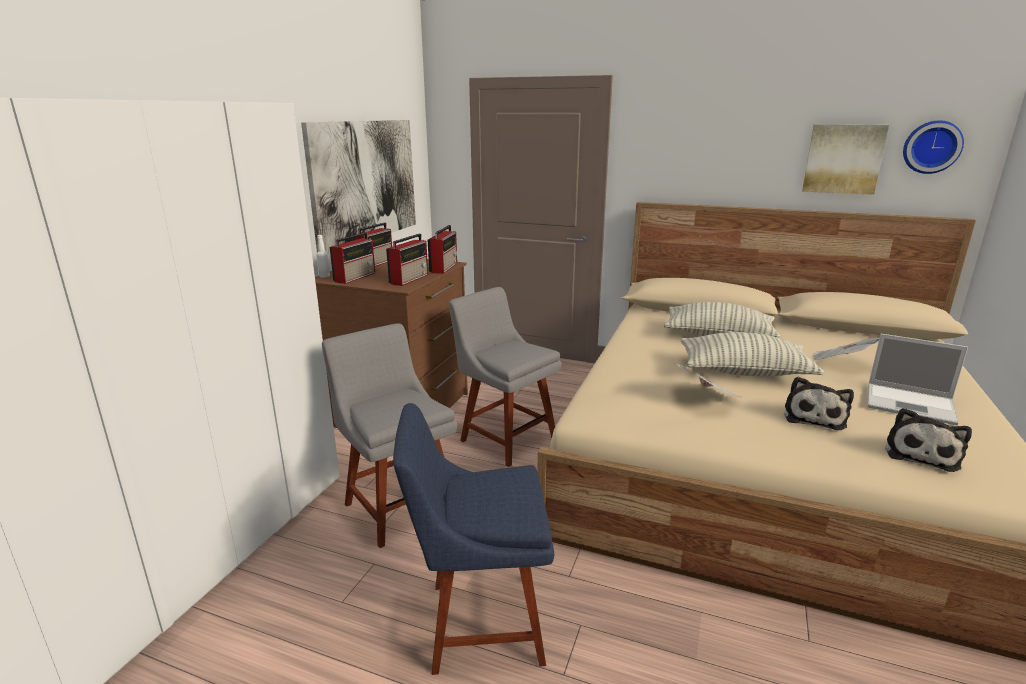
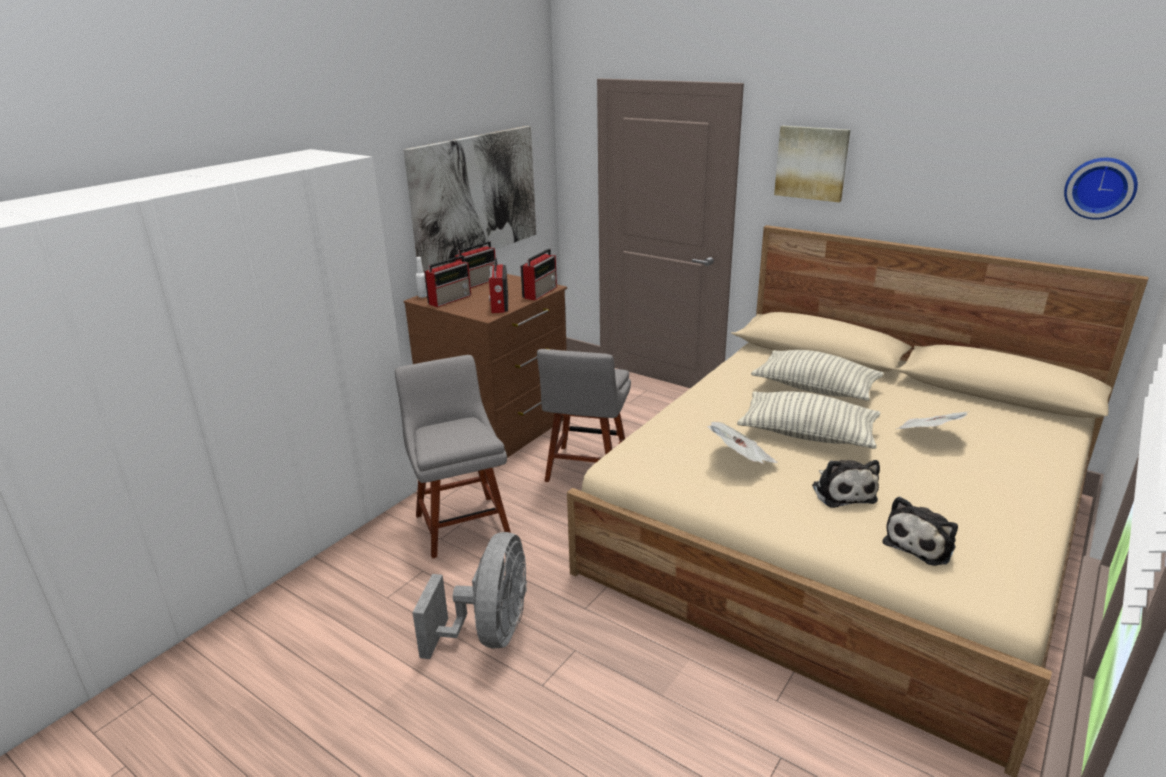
camera: 15 degrees right, 5 degrees up
radio [386,234,428,286] -> radio turned 135 degrees clockwise [489,258,508,313]
blue chair [393,403,554,675] -> grey fan [412,532,527,659]
grey chair [449,287,562,467] -> grey chair turned 135 degrees counterclockwise [537,349,631,482]
plush toy [784,377,854,430] -> plush toy turned 45 degrees counterclockwise [812,460,880,508]
picture [802,124,889,195] -> picture moved to [774,126,850,202]
laptop [867,334,968,426] -> none

